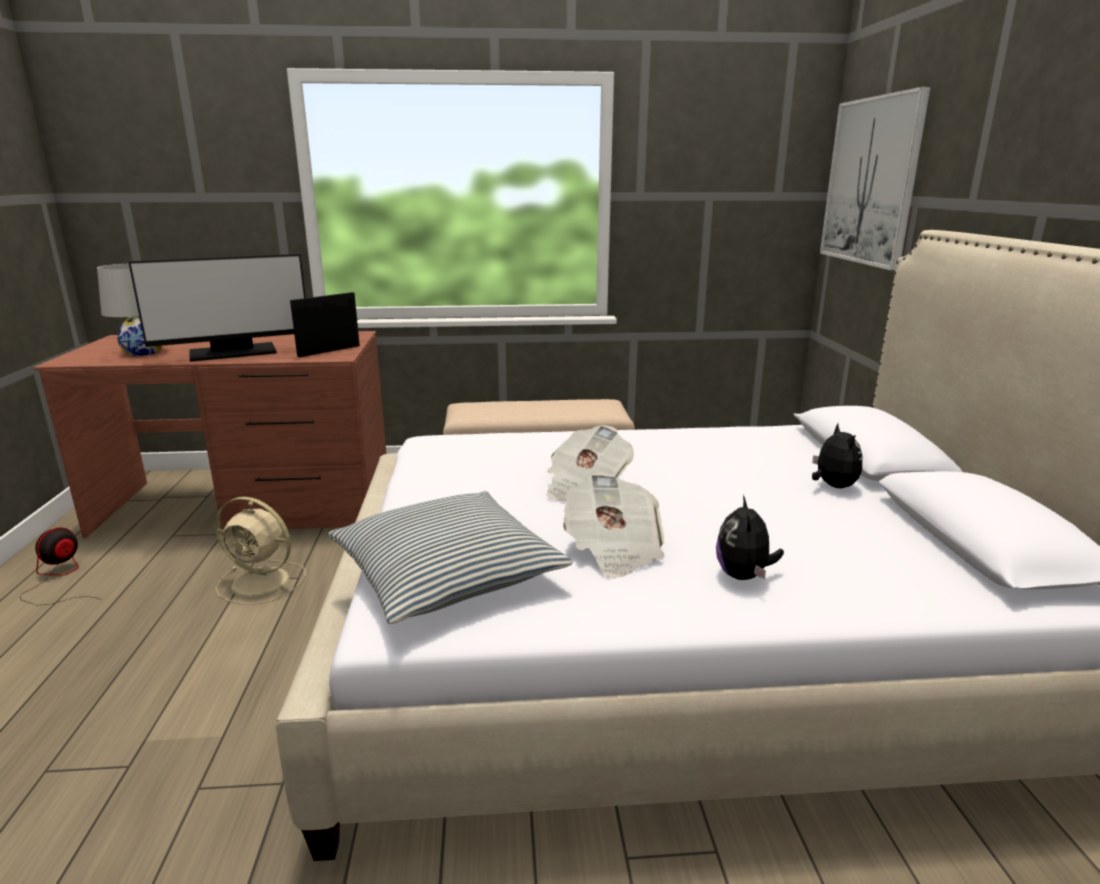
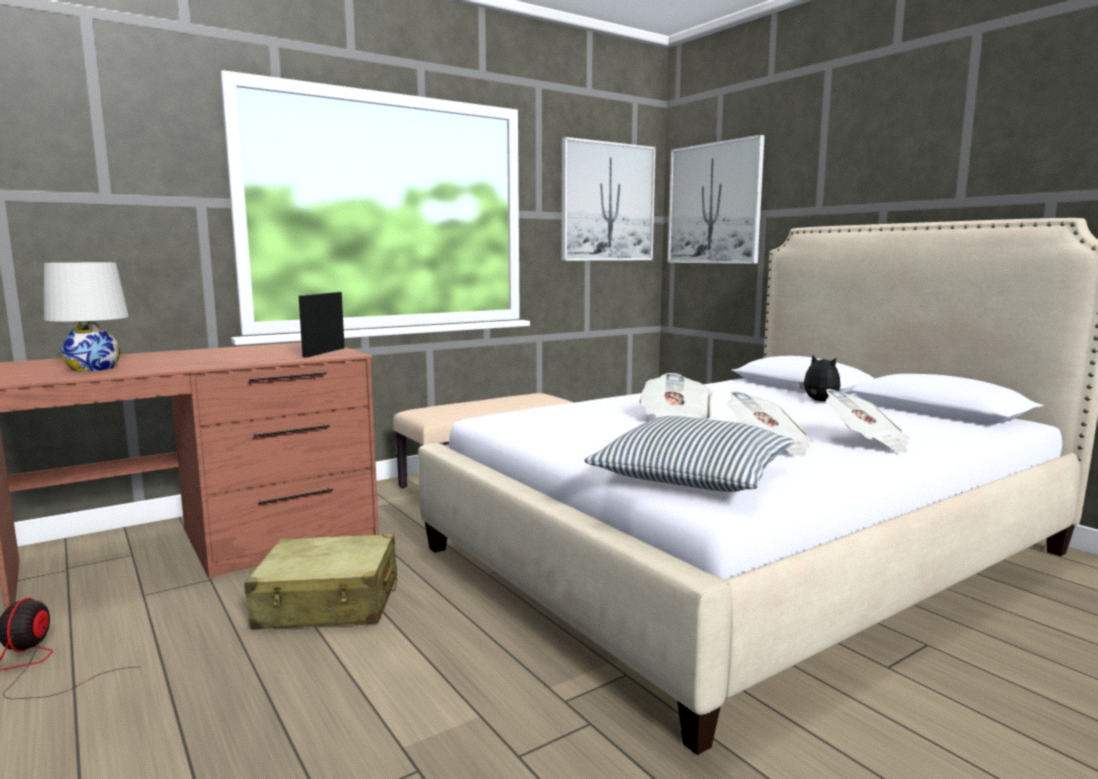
camera: 30 degrees left, 10 degrees down
monitor [128,254,306,362] -> none
beige fan [215,497,306,604] -> beige suitcase [245,534,398,630]
plush toy [716,495,784,580] -> newspaper [826,389,910,453]
none -> picture [561,137,656,261]

